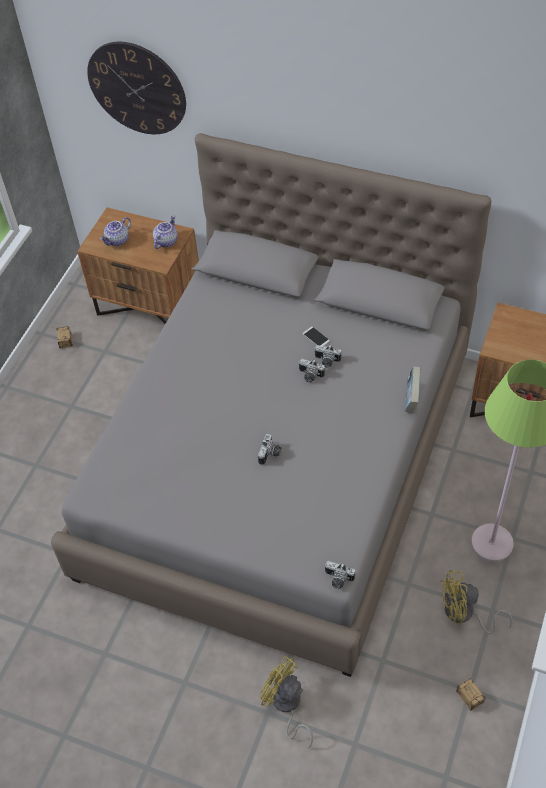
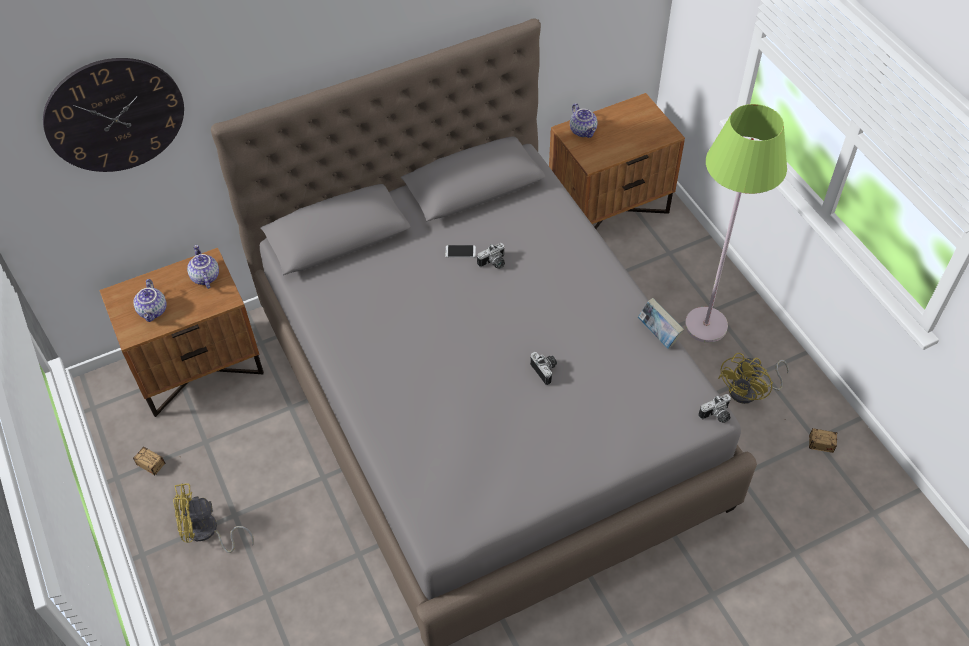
camera: 50 degrees left, 0 degrees up
yellow fan [260,656,313,748] -> yellow fan moved to [173,483,254,553]
camera [299,359,325,383] -> none
book [405,366,421,413] -> book moved to [638,298,684,349]
none -> teapot [570,103,598,138]

